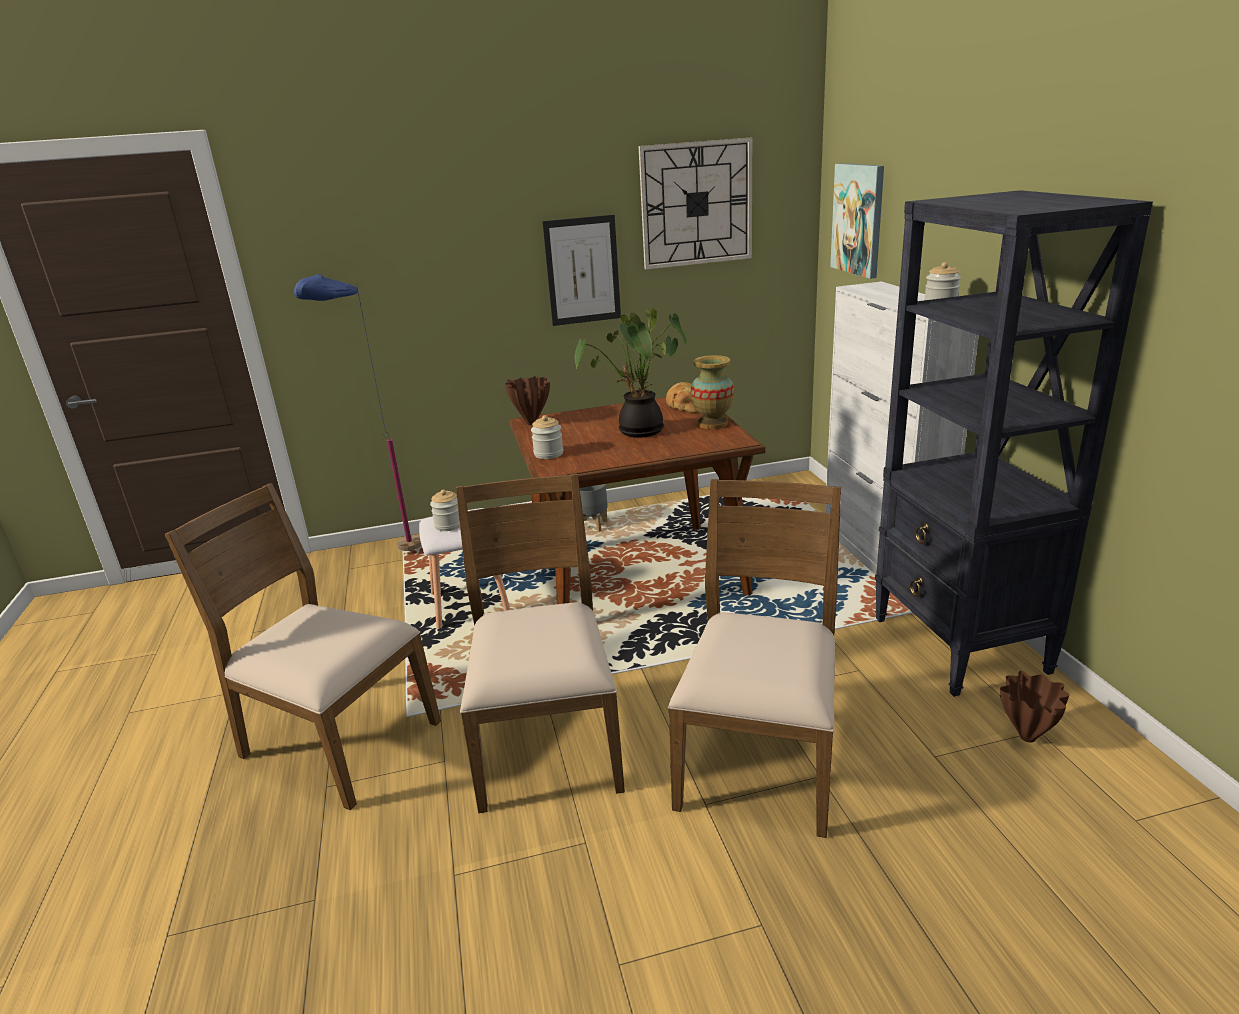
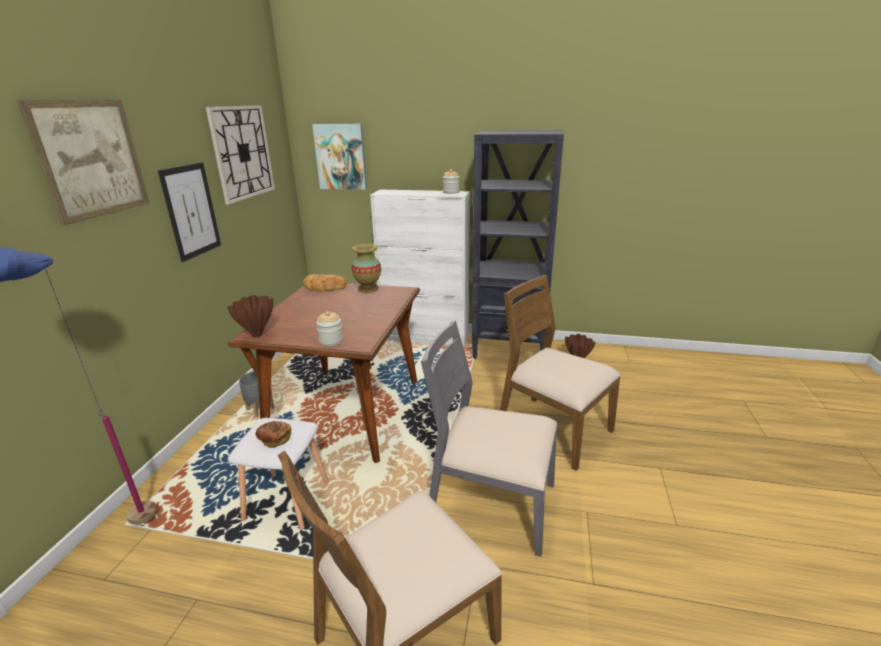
camera: 65 degrees left, 0 degrees up
jar [430,490,460,531] -> bread [256,421,291,448]
brown chair [456,474,625,813] -> grey chair [421,321,557,557]
potted plant [575,307,687,438] -> none
none -> picture [16,100,150,226]

